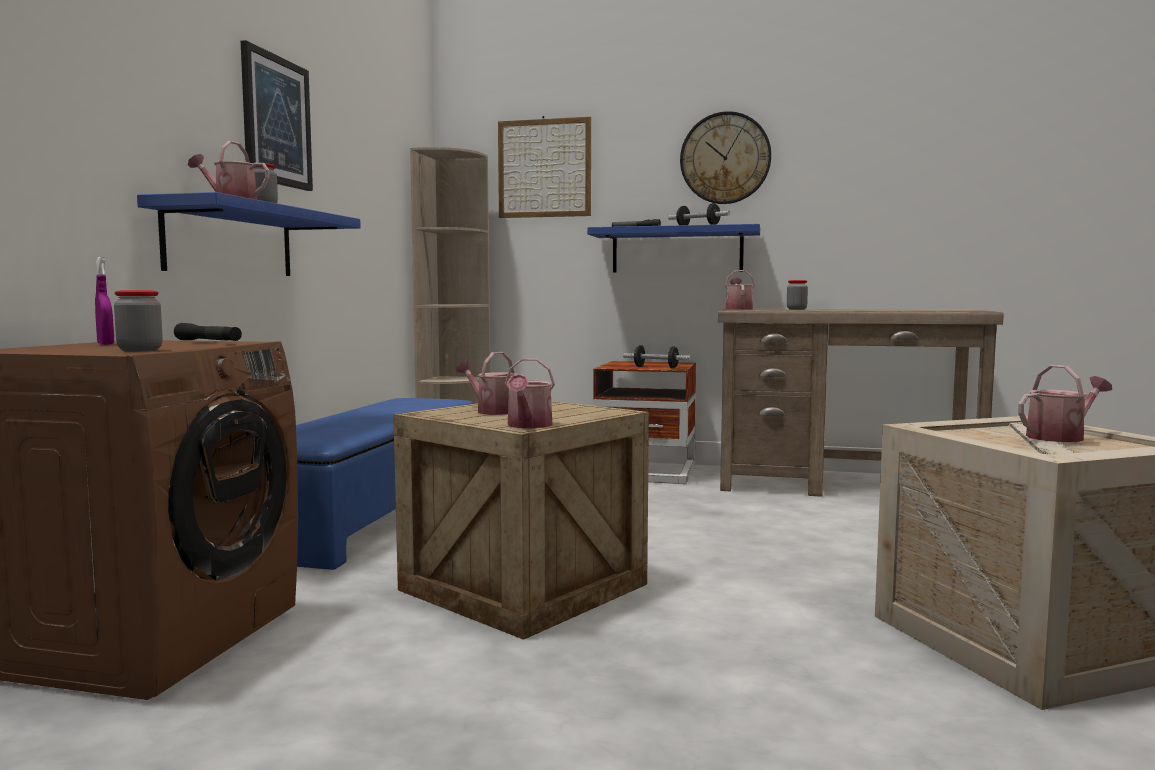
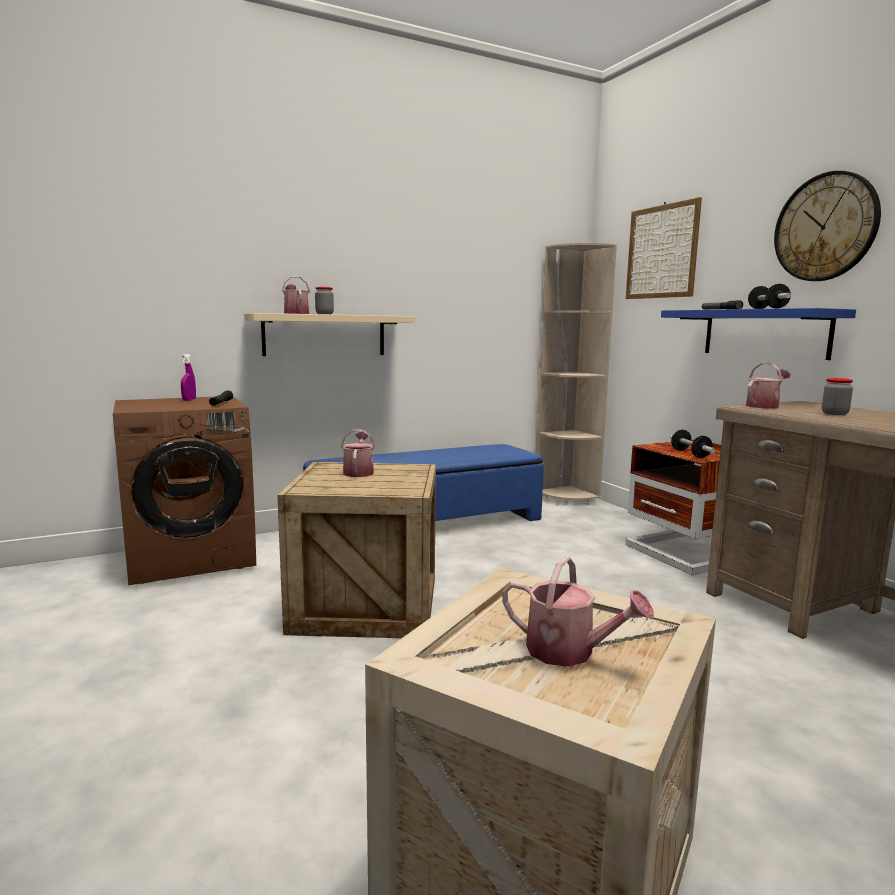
camera: 50 degrees right, 5 degrees up
jar [114,290,163,352] -> none
blue shelf [137,192,361,276] -> beige shelf [244,313,415,356]
picture [241,40,313,191] -> none
watering can [505,358,555,428] -> none

